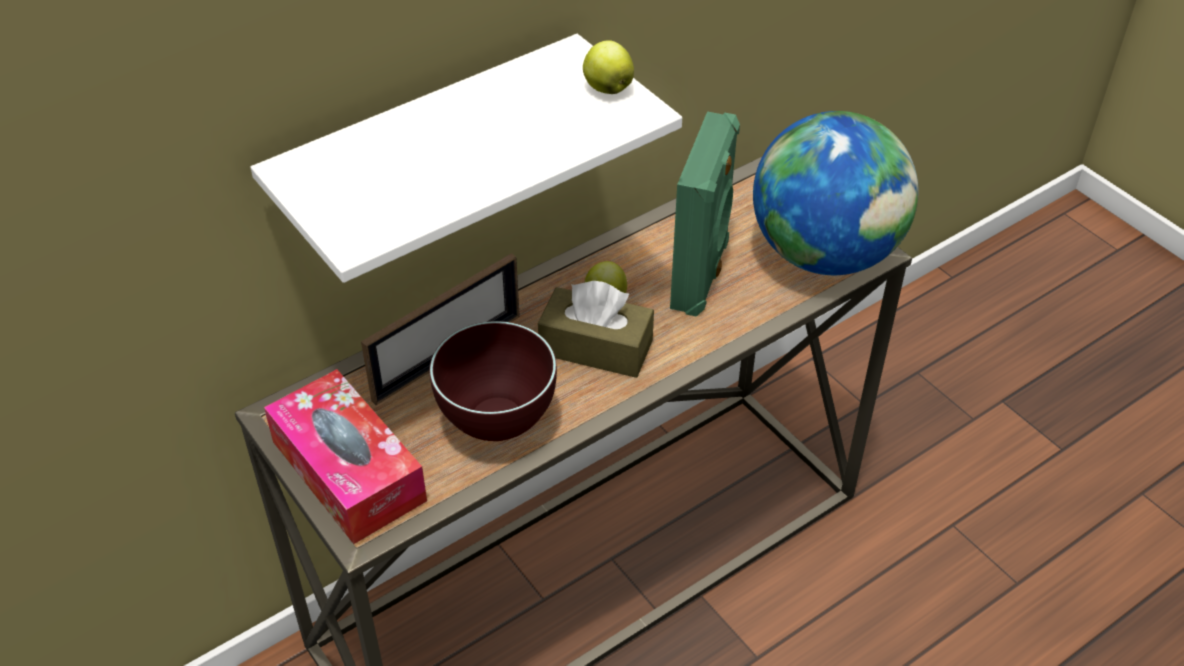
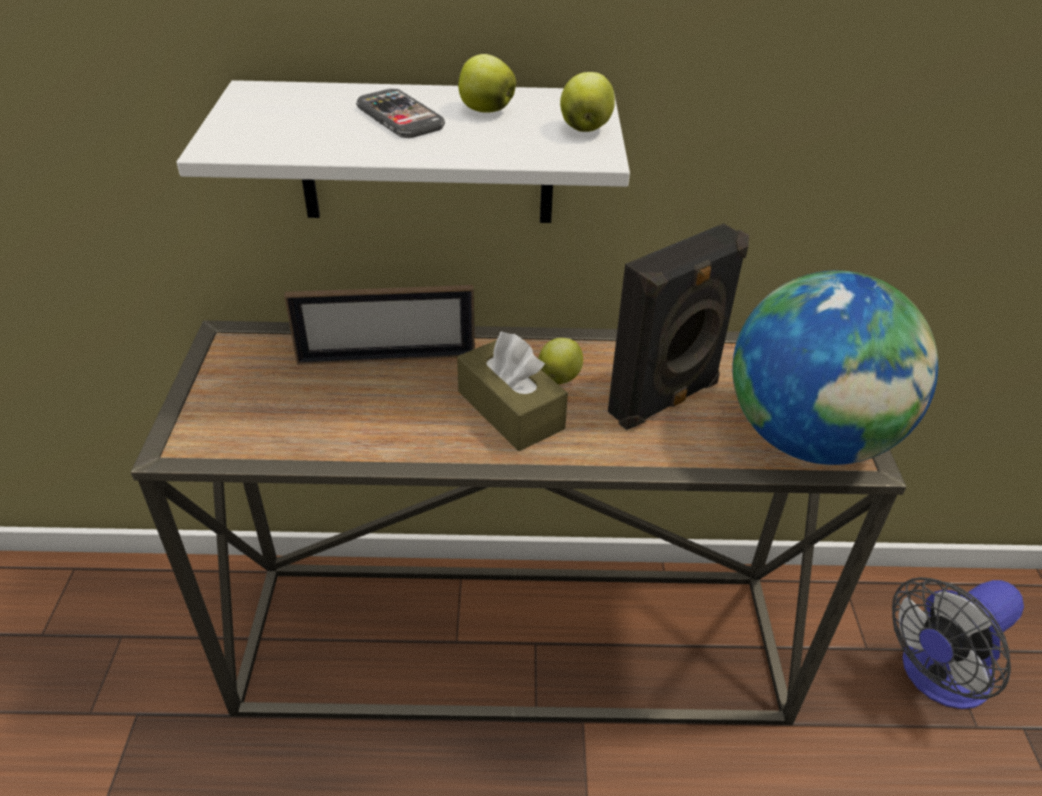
camera: 35 degrees right, 5 degrees down
tissue box [264,369,427,544] -> none
brown bowl [430,321,557,441] -> none
green speaker [670,111,740,317] -> black speaker [608,223,749,430]
none -> phone [356,89,445,138]
none -> apple [458,54,516,113]
none -> fan [892,577,1024,709]

